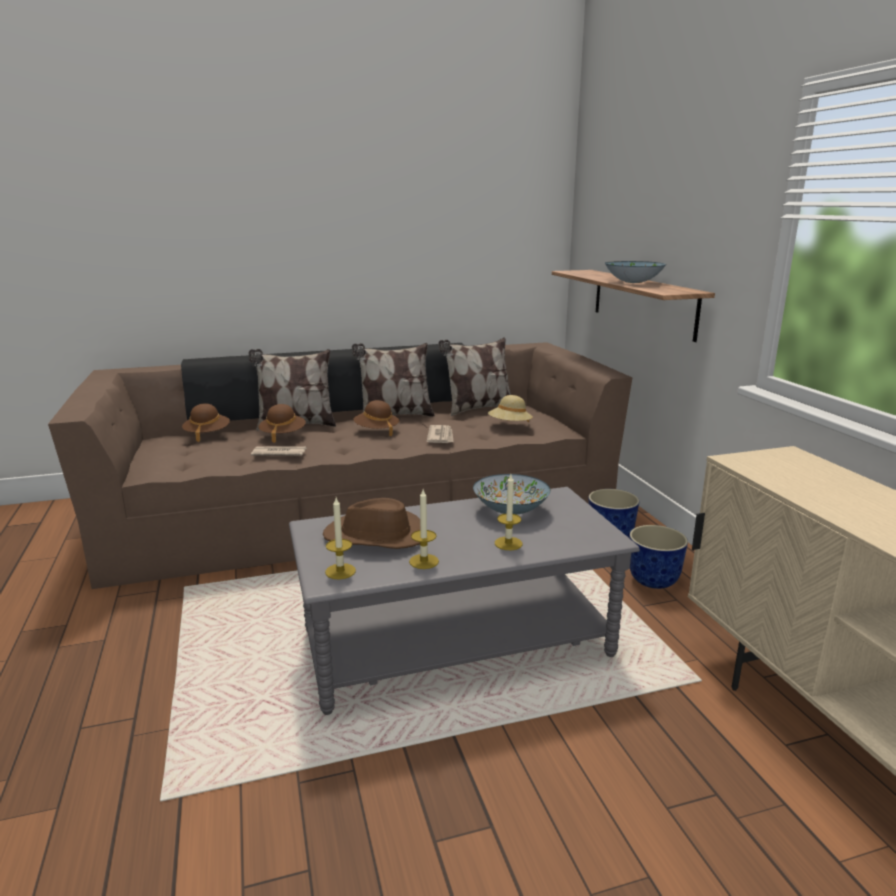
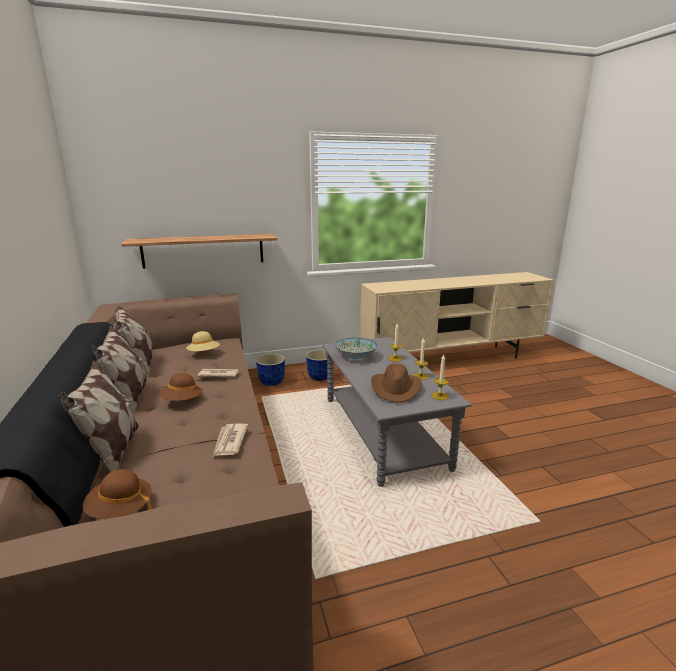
camera: 90 degrees left, 0 degrees up
brown hat [259,404,306,443] -> none
bowl [605,261,666,283] -> none

